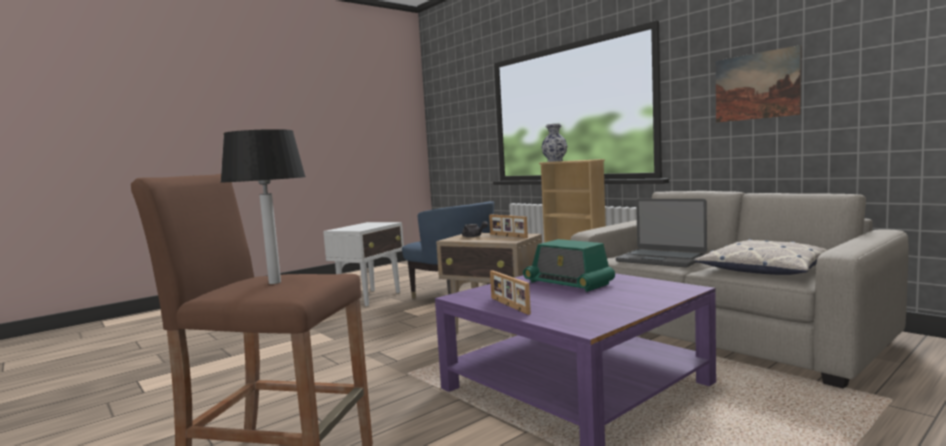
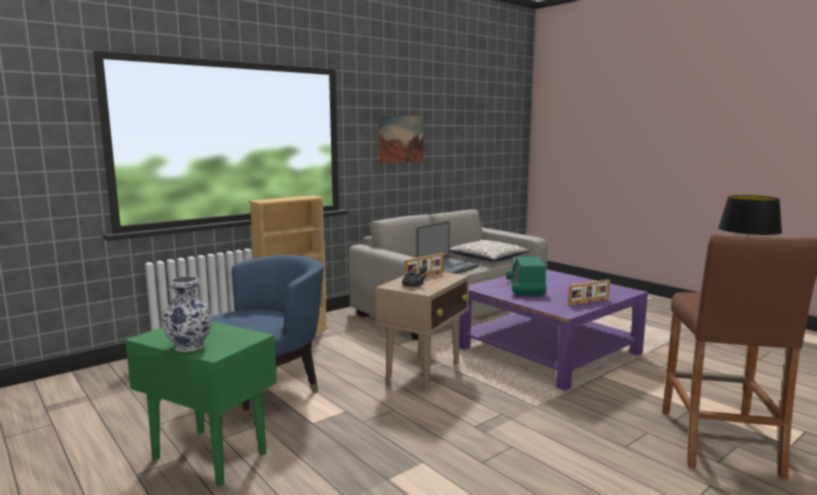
camera: 90 degrees left, 5 degrees up
white side table [323,222,404,307] -> green side table [125,322,277,486]
radio [523,239,615,292] -> radio turned 135 degrees clockwise [506,257,547,296]
vase [541,124,567,162] -> vase moved to [163,276,212,352]

